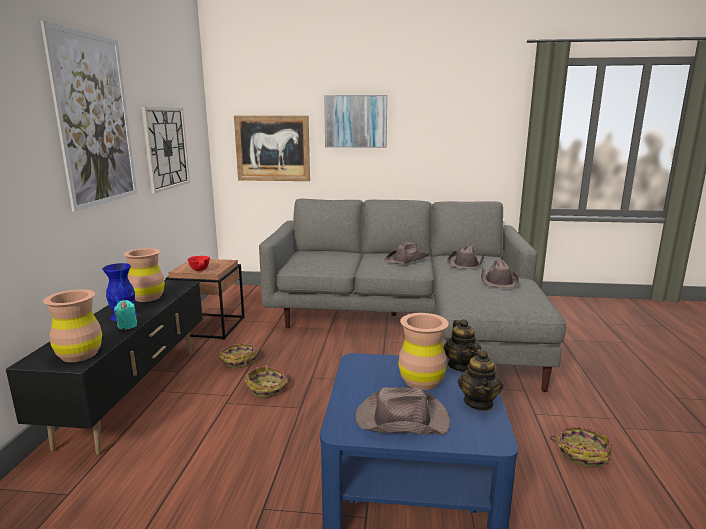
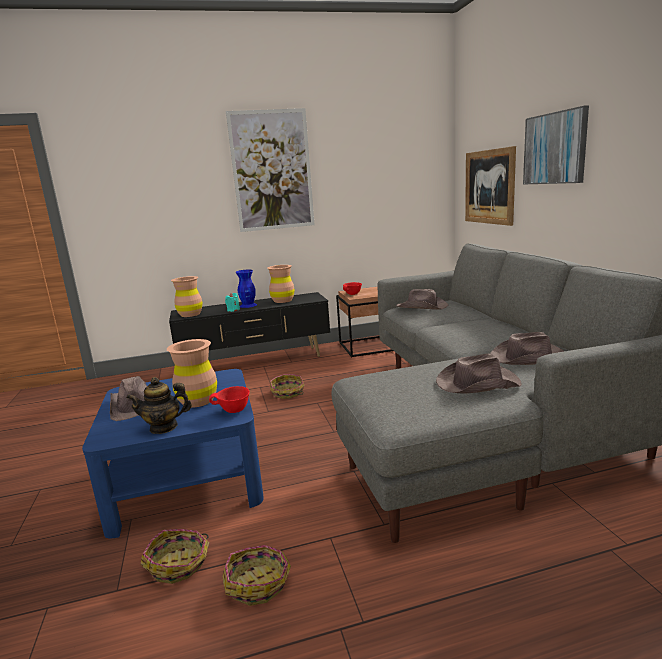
camera: 70 degrees right, 0 degrees up
wall clock [141,107,190,193] -> none
basket [219,343,258,368] -> basket moved to [140,529,209,584]
brown hat [384,242,429,264] -> brown hat moved to [396,289,448,310]
teapot [443,319,481,372] -> red bowl [209,386,250,413]

